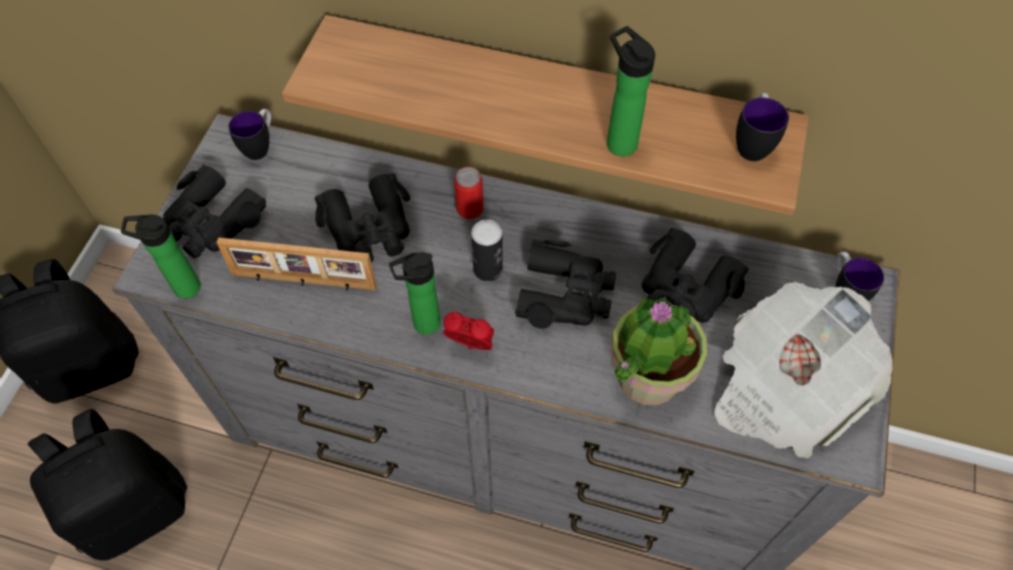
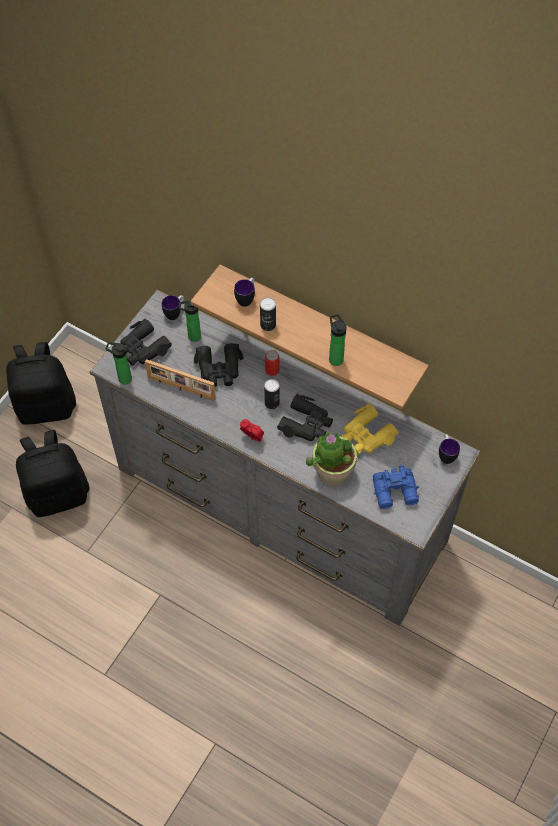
camera: 15 degrees right, 0 degrees up
bottle [389,252,441,335] -> bottle moved to [179,300,201,342]
black binoculars [642,228,749,323] -> yellow binoculars [341,403,399,454]
newspaper [714,282,893,459] -> blue binoculars [373,465,419,509]
mug [736,93,789,161] -> mug moved to [234,278,255,307]
none -> can [260,297,276,331]

